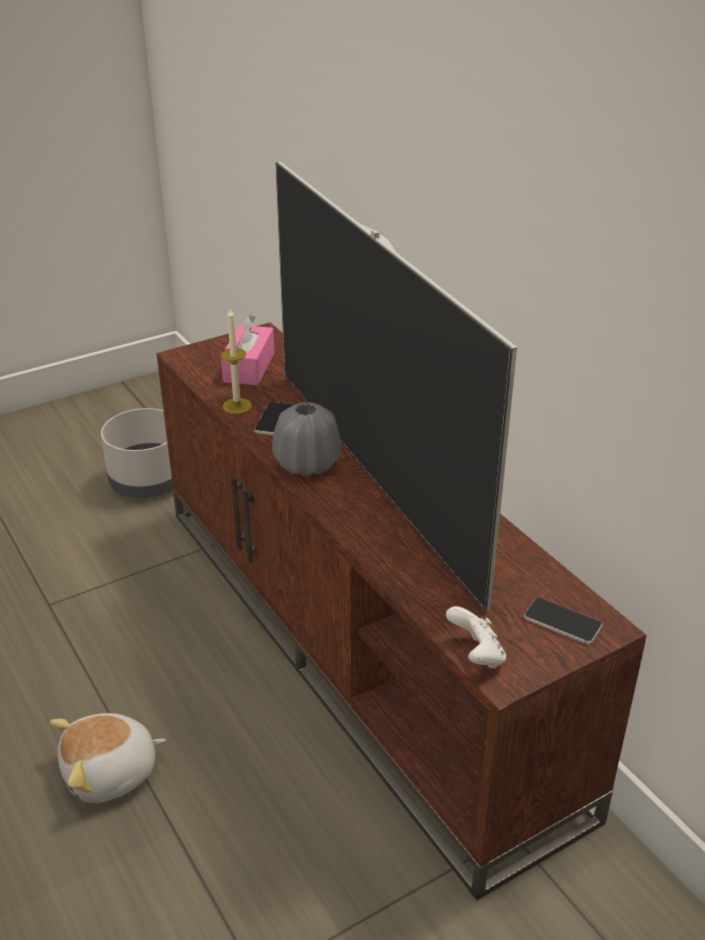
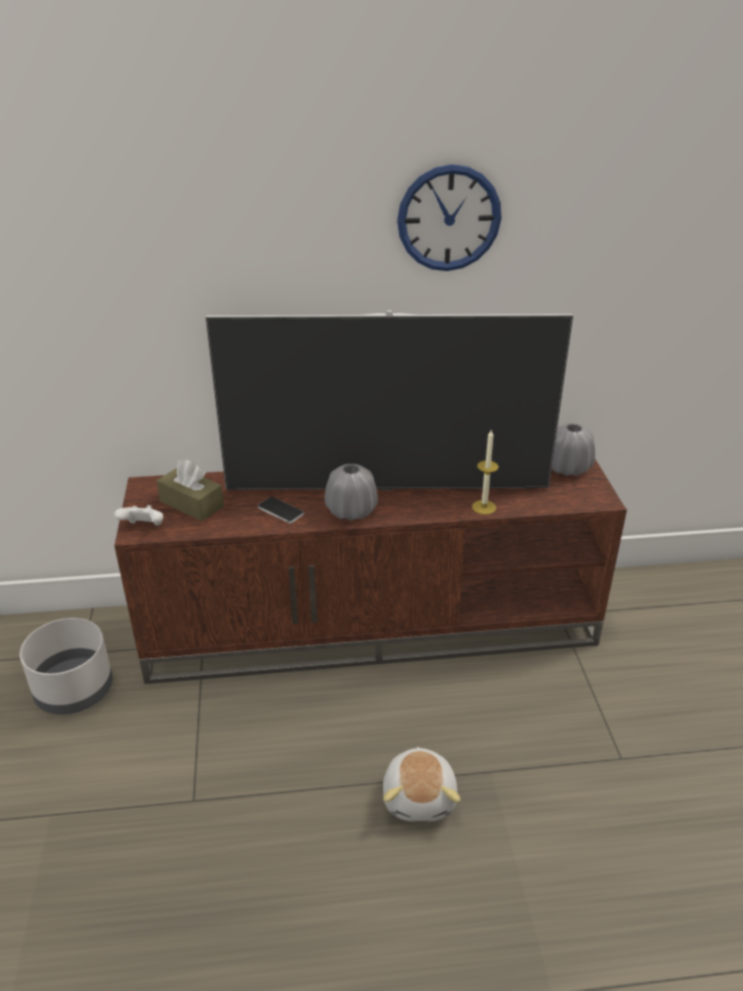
camera: 65 degrees left, 0 degrees up
candle [221,309,252,414] -> candle moved to [472,430,499,515]
pink tissue box [221,314,275,386] -> brown tissue box [157,460,224,521]
white game controller [446,606,506,669] -> white game controller moved to [114,505,163,526]
phone [524,598,602,644] -> grey vase [552,423,595,476]
none -> wall clock [397,164,501,271]

